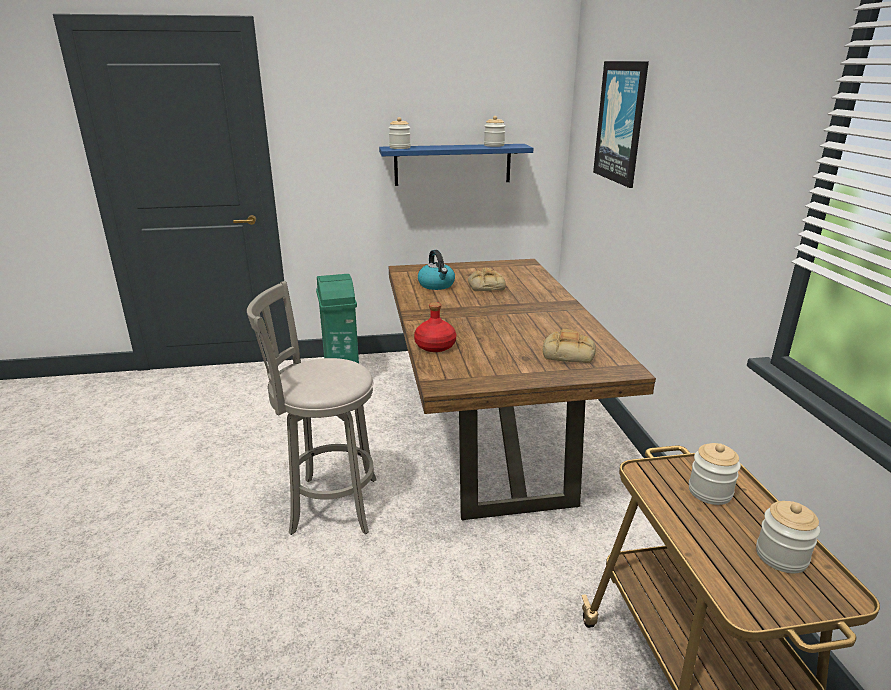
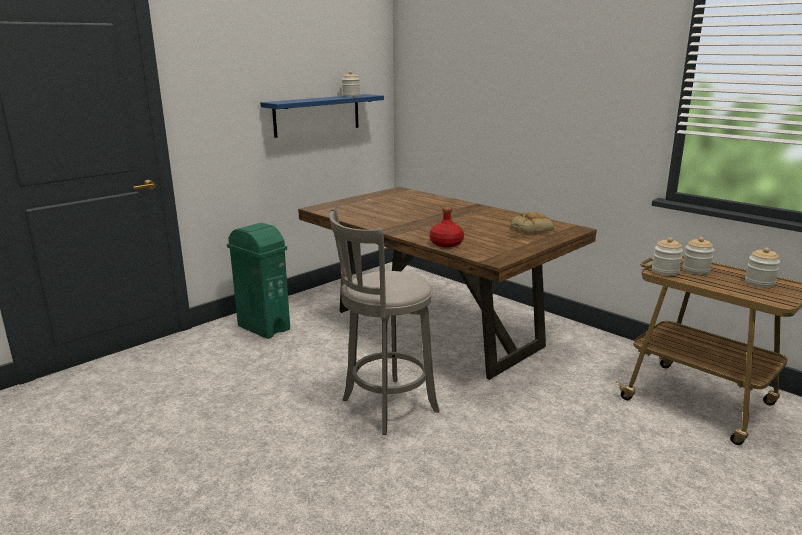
camera: 35 degrees left, 5 degrees down
jar [389,117,411,149] -> jar moved to [652,237,683,275]
kettle [418,250,455,290] -> none
bread [468,268,506,291] -> none
picture [593,61,649,188] -> none

